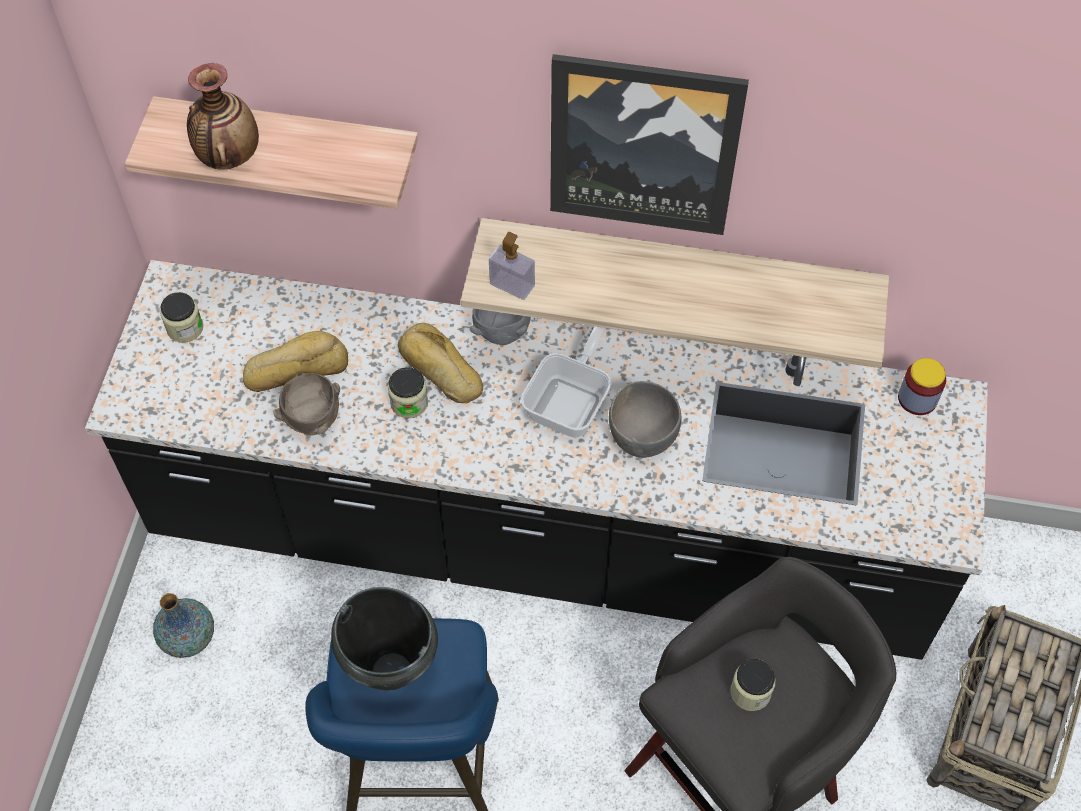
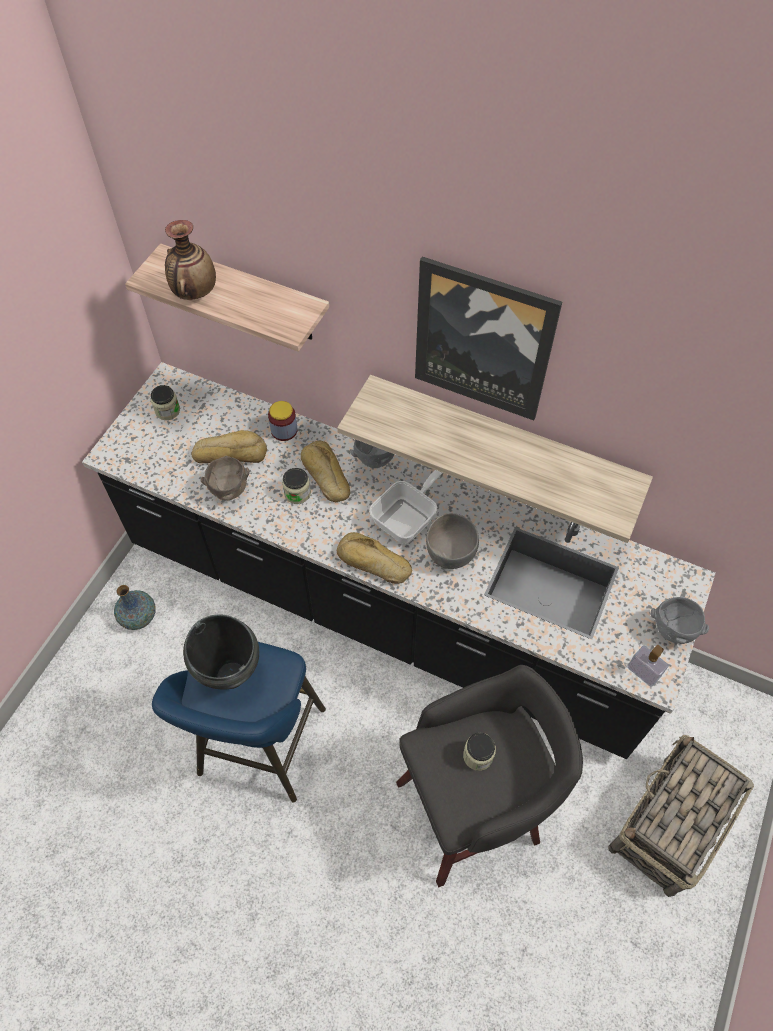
camera: 15 degrees right, 0 degrees up
soap dispenser [489,232,535,300] -> soap dispenser moved to [627,645,669,687]
jar [898,358,946,415] -> jar moved to [268,401,297,441]
none -> bread [337,532,412,584]
none -> grey bowl [651,597,709,644]

